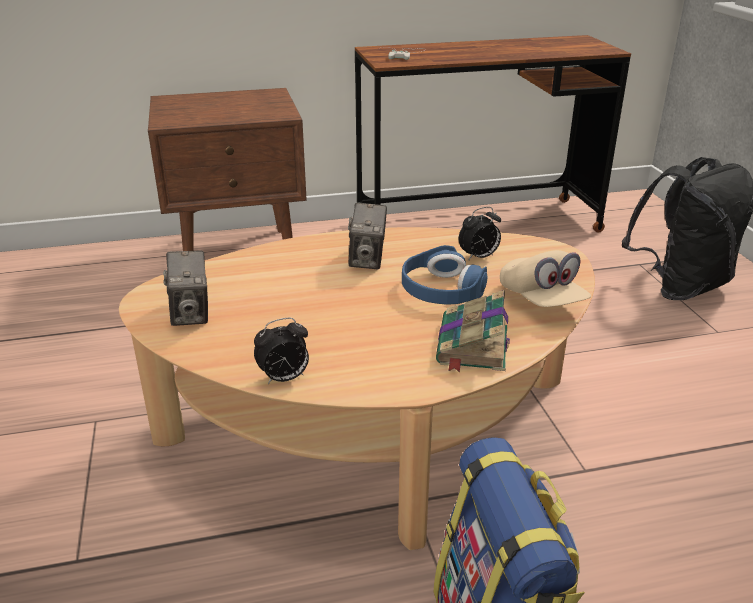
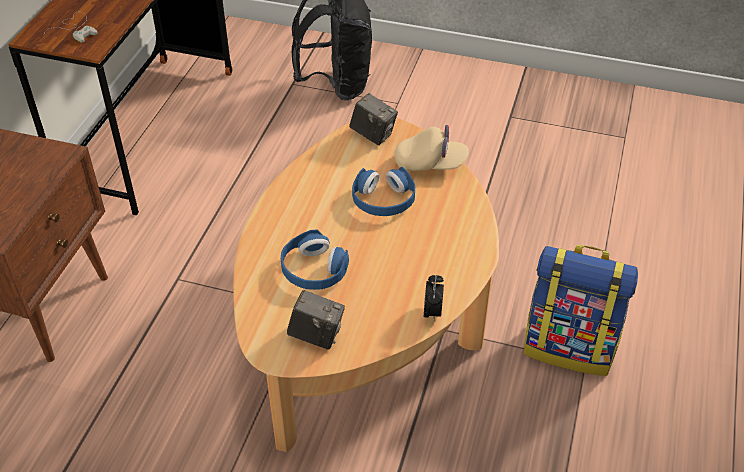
camera: 60 degrees left, 15 degrees up
camera [348,202,387,269] -> camera moved to [349,93,398,145]
book [436,290,510,373] -> none
alarm clock [459,207,501,261] -> none
none -> blue headphones [281,229,349,290]

